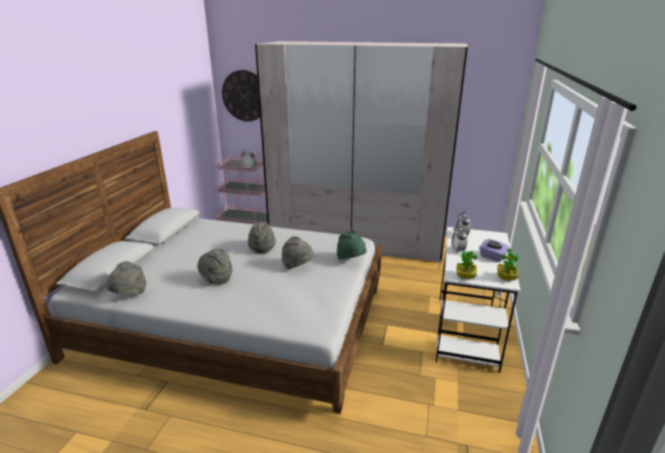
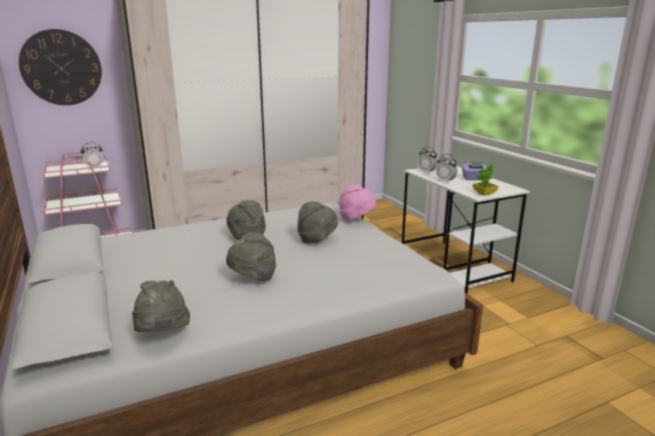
camera: 40 degrees left, 5 degrees down
green hat [337,230,366,259] -> pink hat [339,184,376,220]
potted plant [497,248,519,281] -> none

